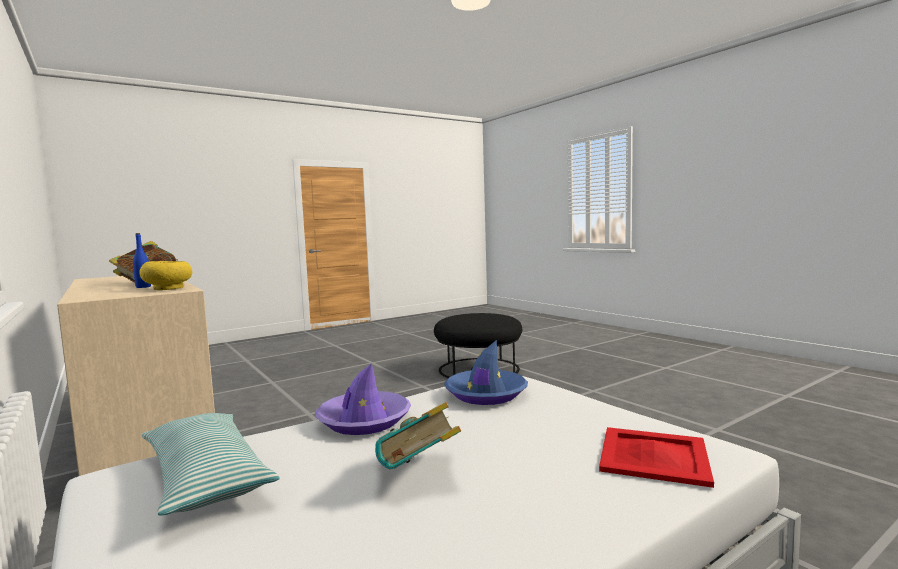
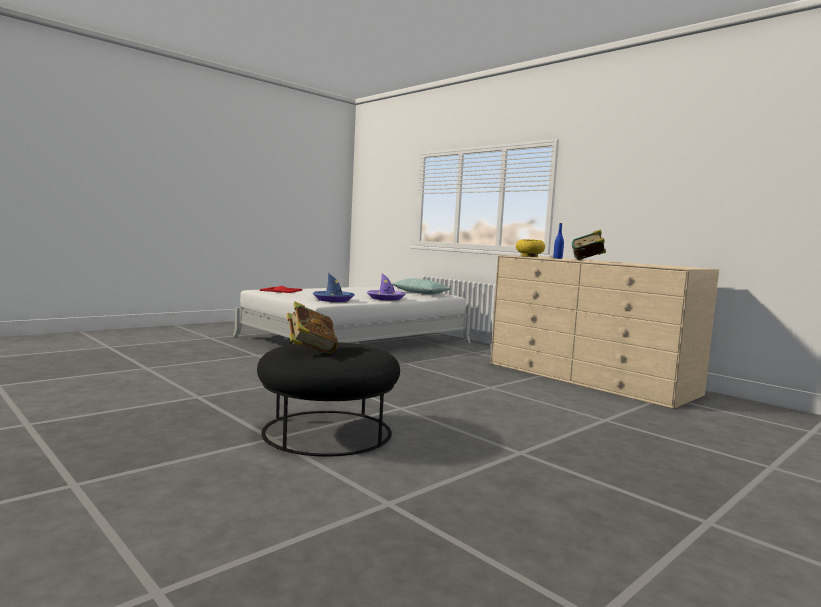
camera: 170 degrees right, 0 degrees up
book [375,402,461,469] -> book moved to [287,302,338,354]

